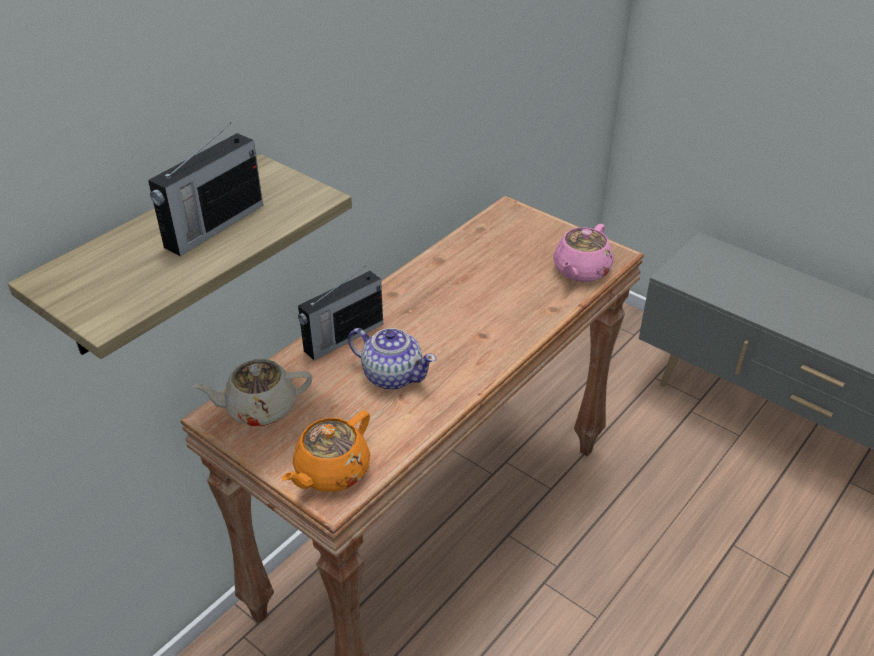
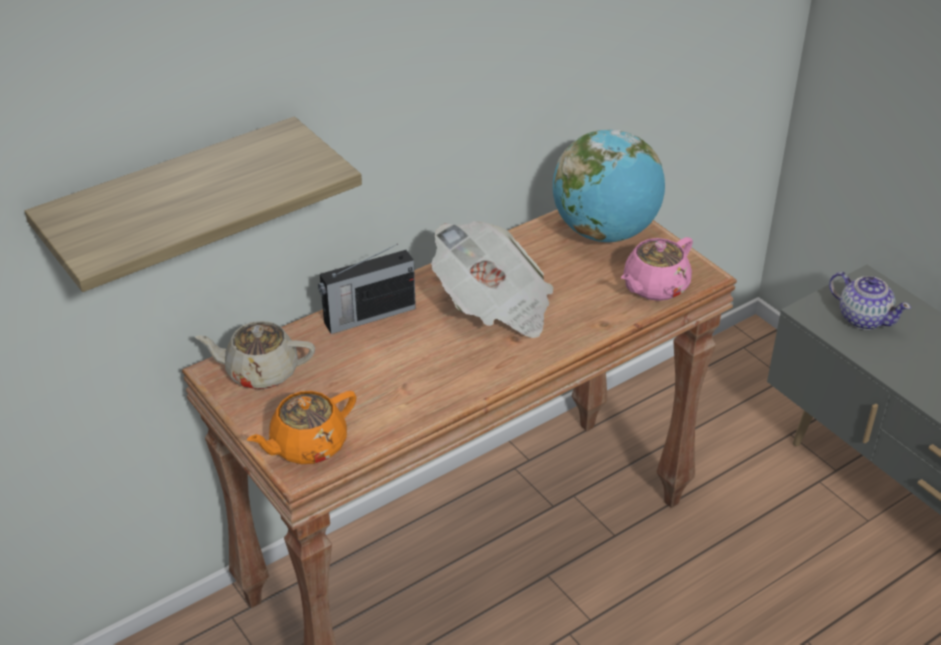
camera: 15 degrees right, 0 degrees up
radio [148,122,263,256] -> none
teapot [348,328,436,390] -> teapot moved to [829,272,911,330]
none -> newspaper [431,221,554,338]
none -> globe [553,130,665,242]

